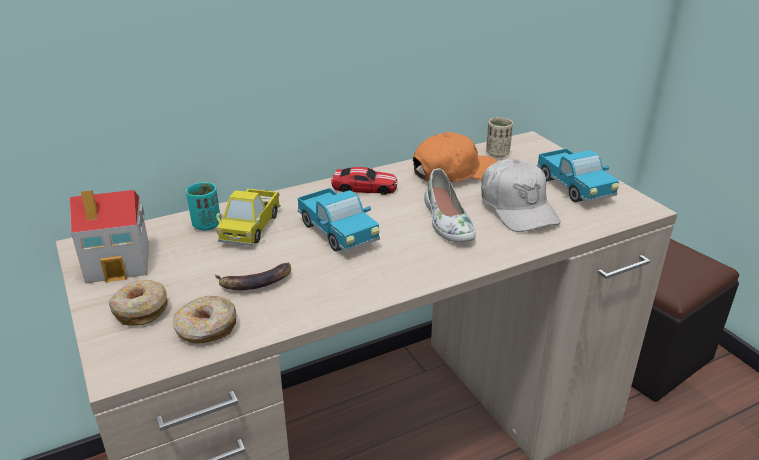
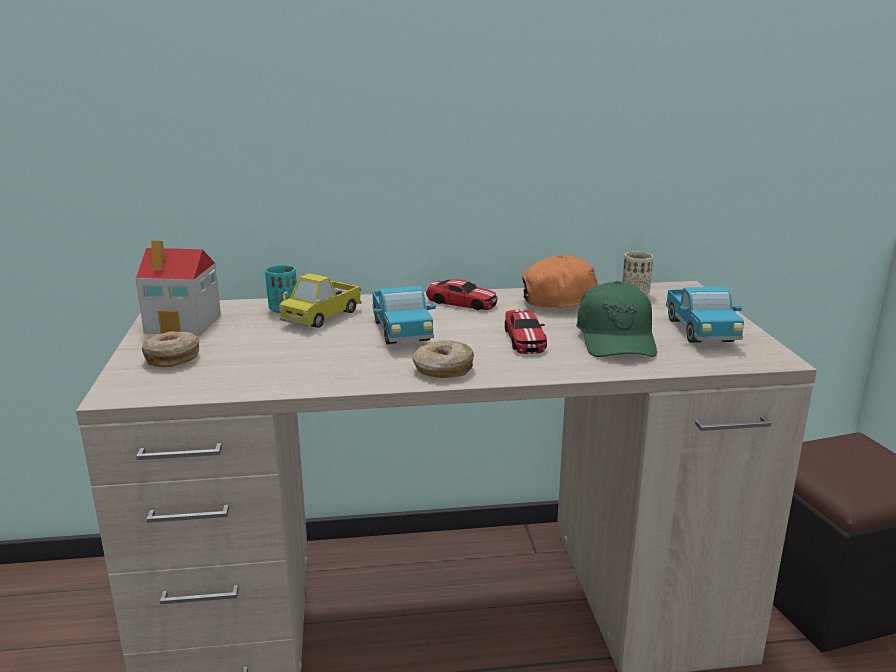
camera: 20 degrees right, 10 degrees down
donut [172,296,236,344] -> donut moved to [412,340,474,378]
banana [215,263,291,290] -> none
white shoe [424,168,476,243] -> toy car [505,310,547,354]
white cap [481,160,561,232] -> green cap [576,281,657,357]

